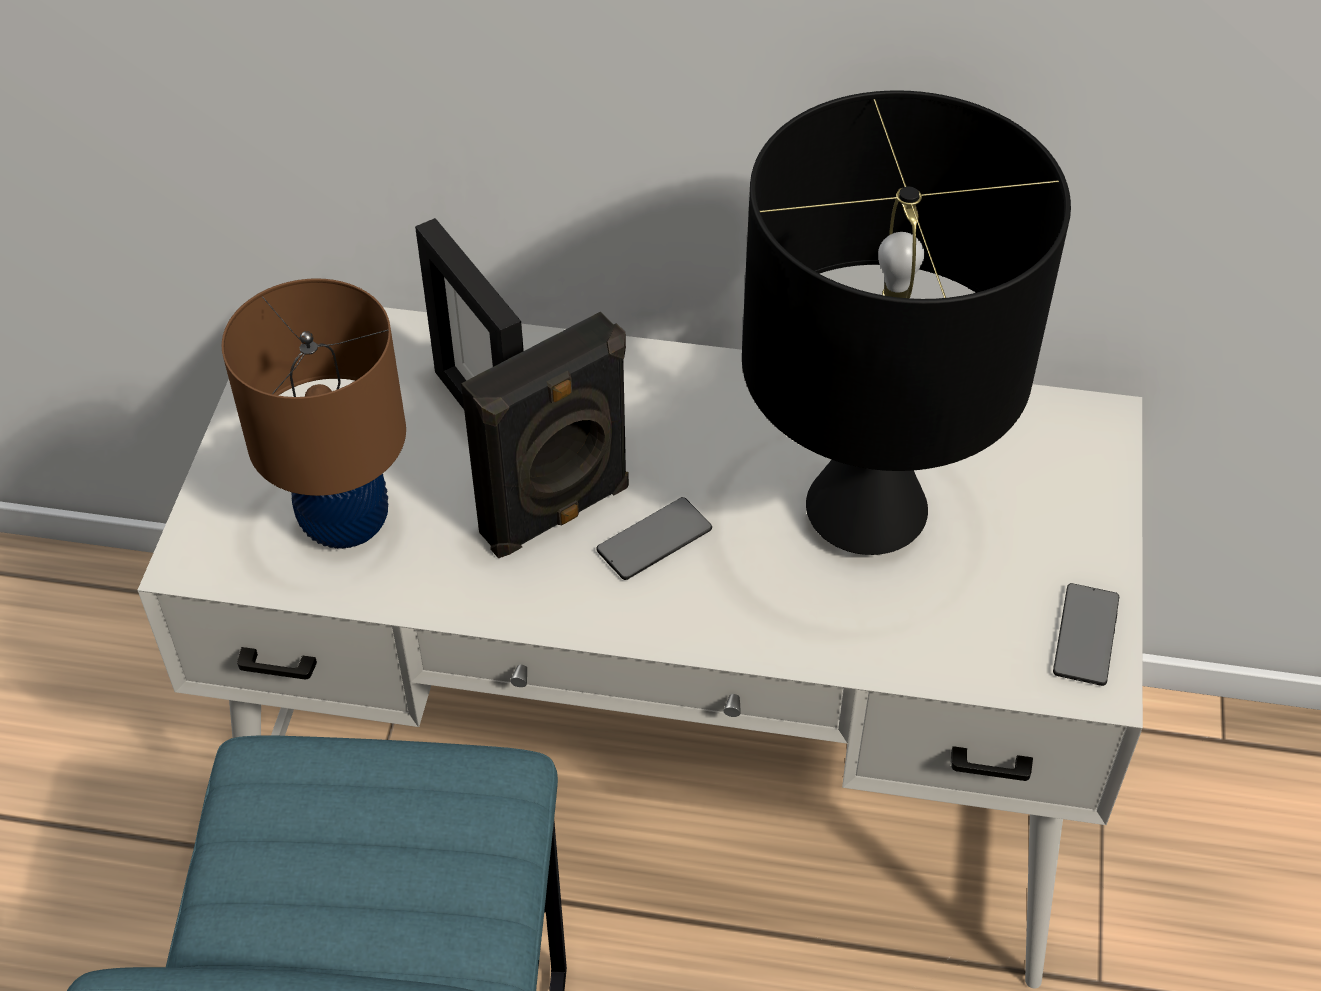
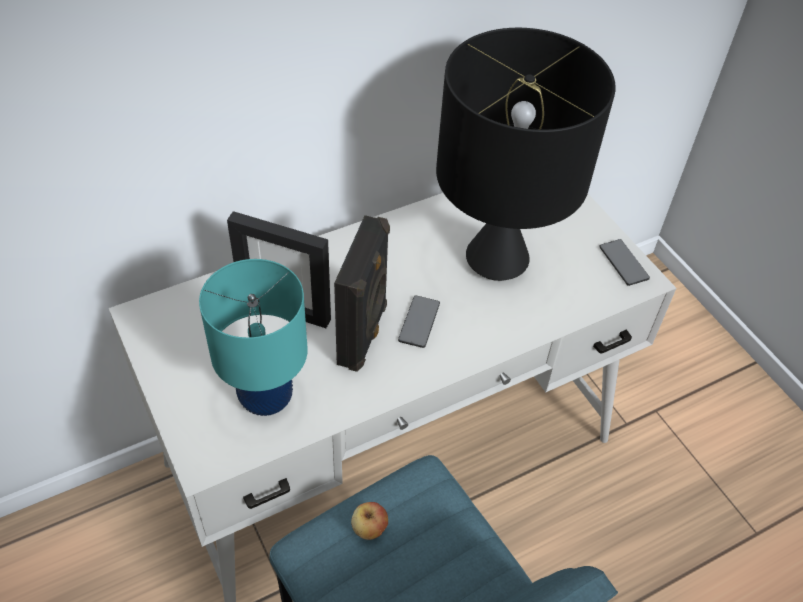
camera: 40 degrees left, 0 degrees up
brown table lamp [222,278,406,549] -> turquoise table lamp [199,259,308,416]
none -> apple [351,502,388,540]

